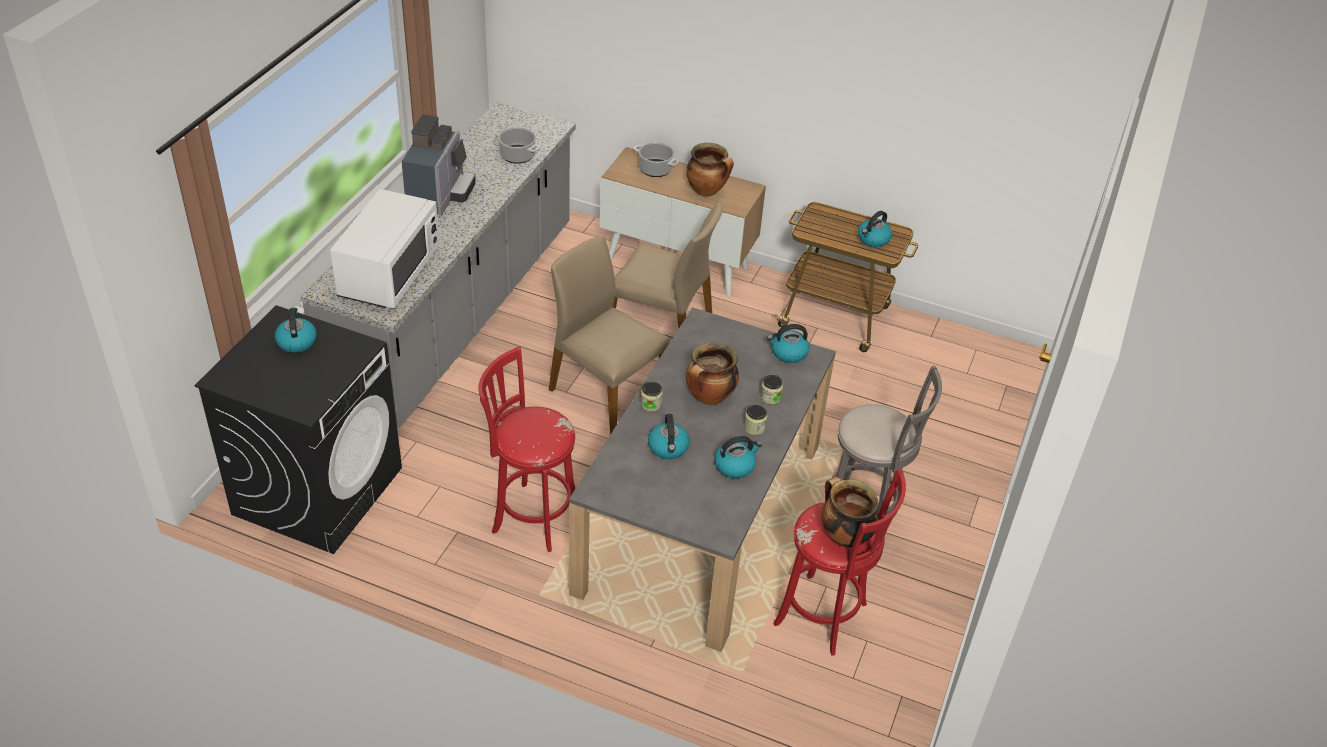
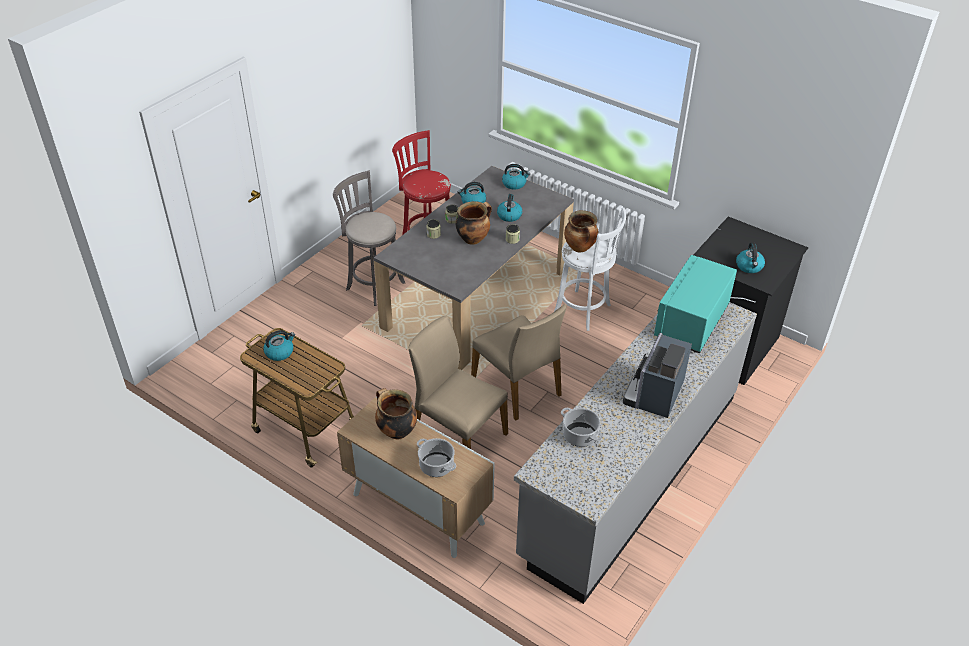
camera: 165 degrees left, 0 degrees up
white microwave [330,189,440,309] -> turquoise microwave [654,255,737,353]
red stool [479,346,575,552] -> white stool [554,207,626,331]
kettle [767,324,810,363] -> kettle moved to [502,164,530,190]
cooking pot [821,477,879,548] -> cooking pot moved to [564,210,599,253]

